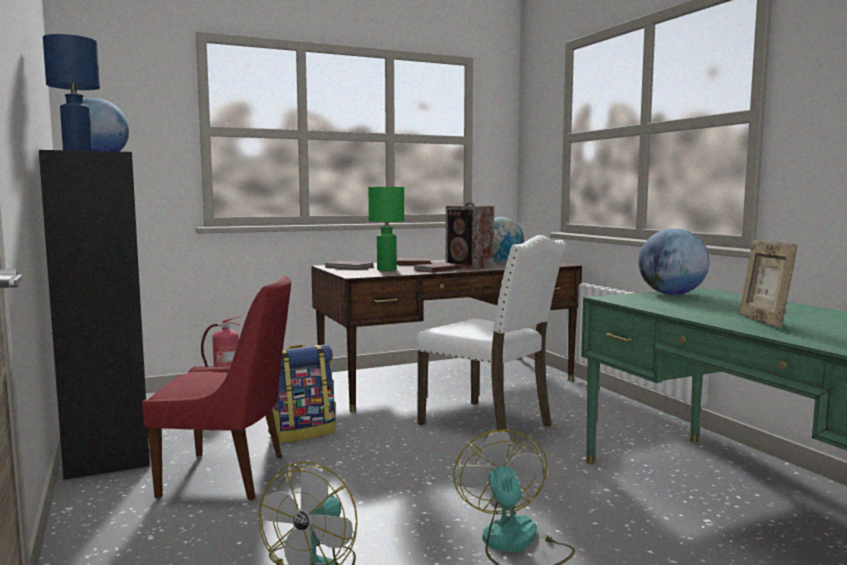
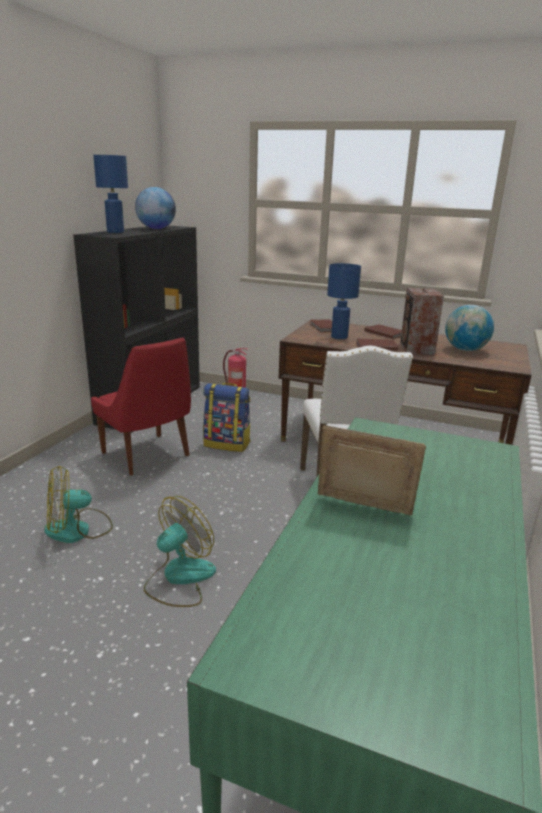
camera: 45 degrees right, 15 degrees up
green table lamp [368,187,404,271] -> blue table lamp [327,263,361,339]
globe [639,228,710,295] -> none
picture frame [739,240,798,328] -> picture frame turned 60 degrees clockwise [318,425,426,516]

